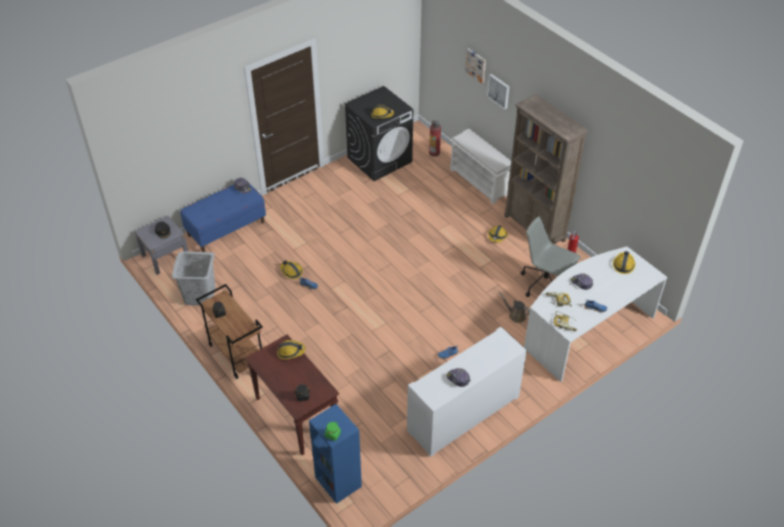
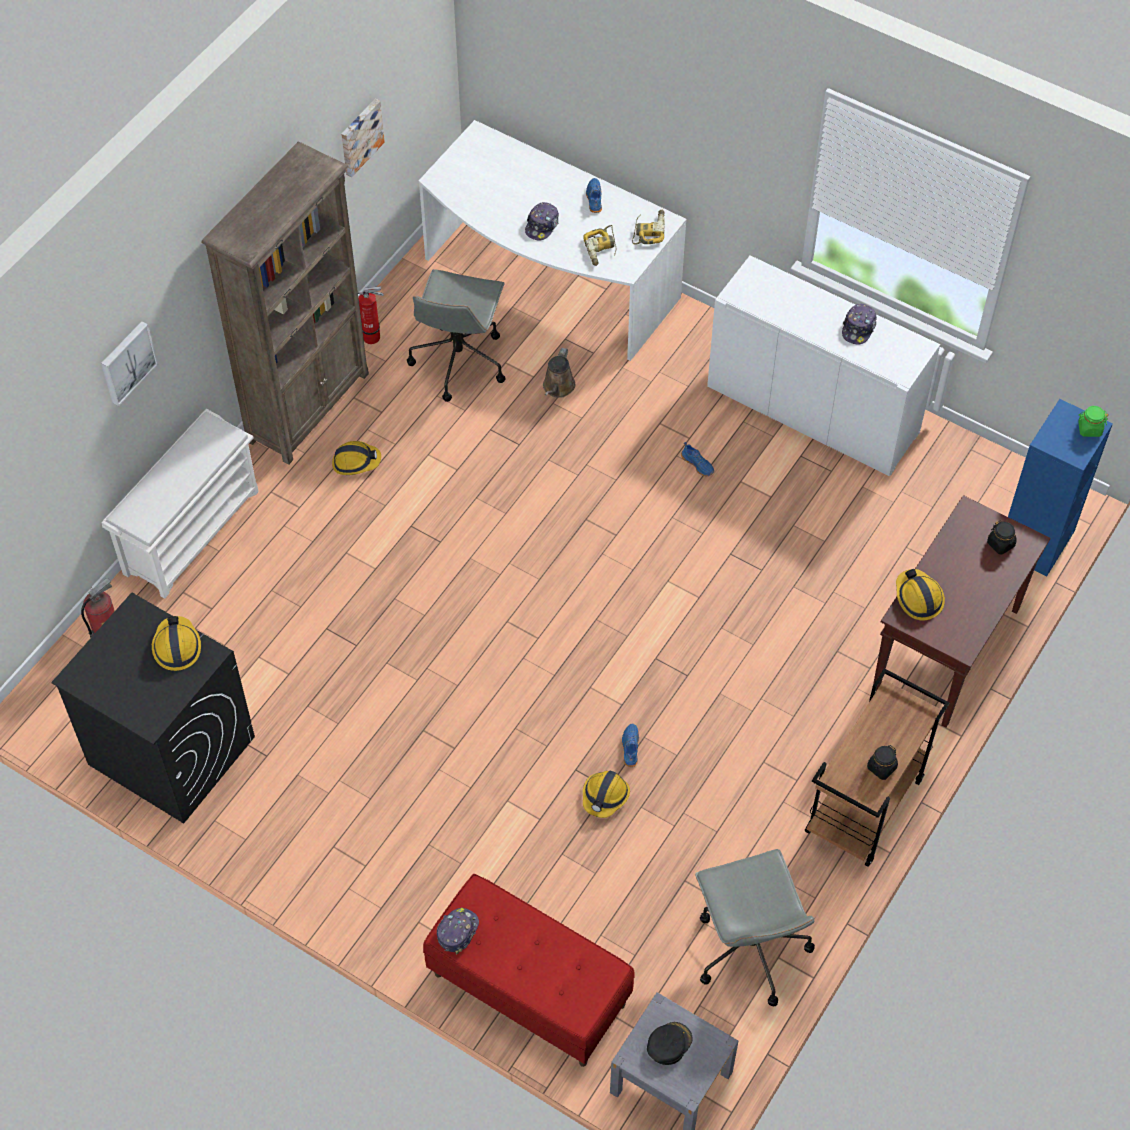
camera: 110 degrees left, 10 degrees up
grey laundry basket [172,251,216,305] -> grey office chair [695,849,815,1007]
blue bench [180,183,266,252] -> red bench [423,874,635,1067]
picture [465,48,486,83] -> picture moved to [341,99,385,177]
hard hat [613,251,635,274] -> none

